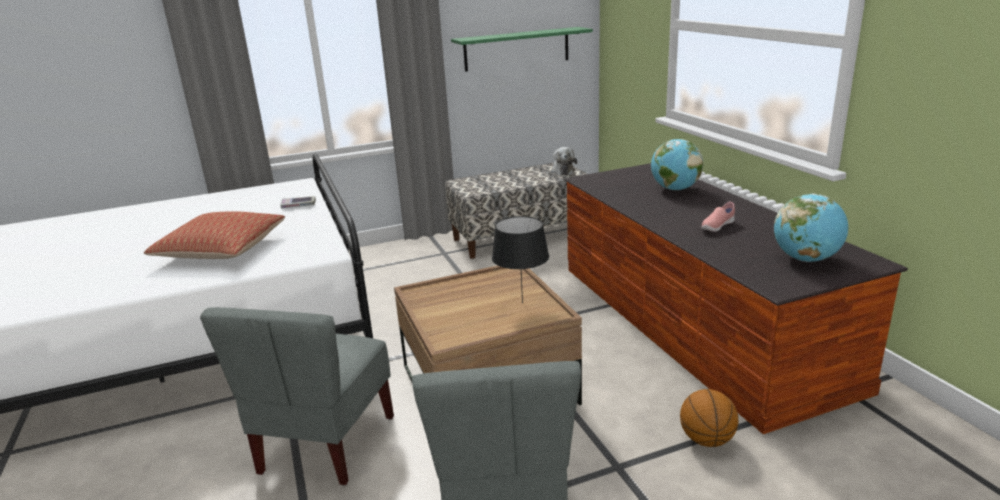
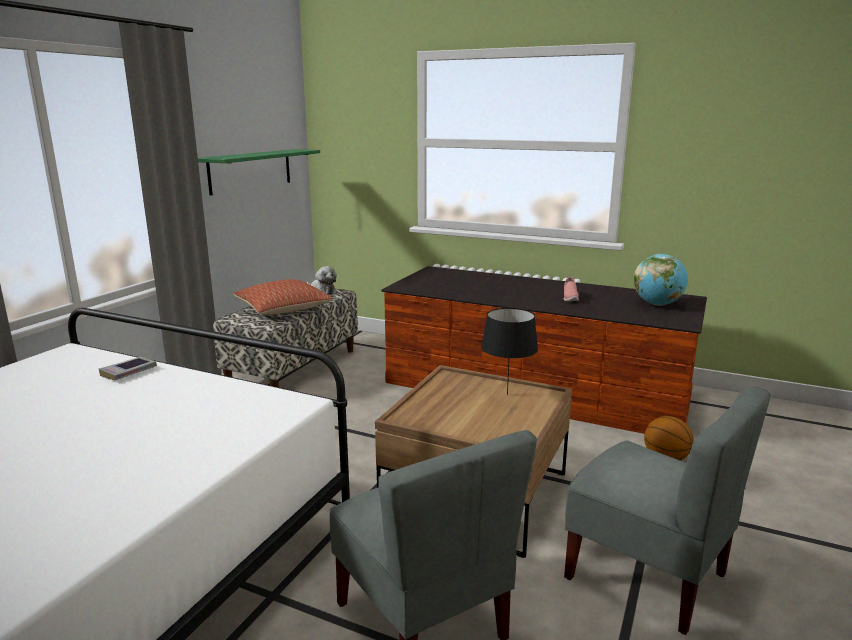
camera: 45 degrees left, 5 degrees down
pillow [144,211,285,259] -> pillow moved to [233,279,333,315]
globe [651,139,703,190] -> none

